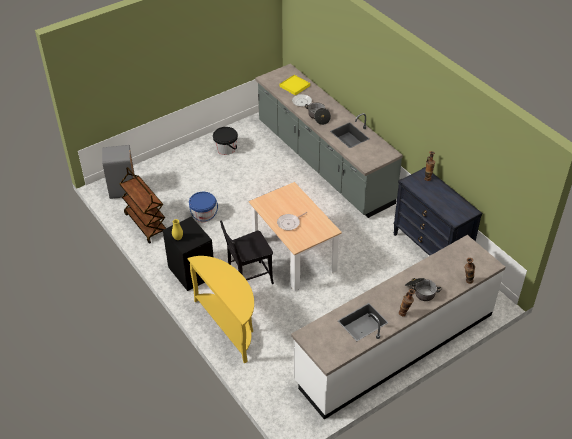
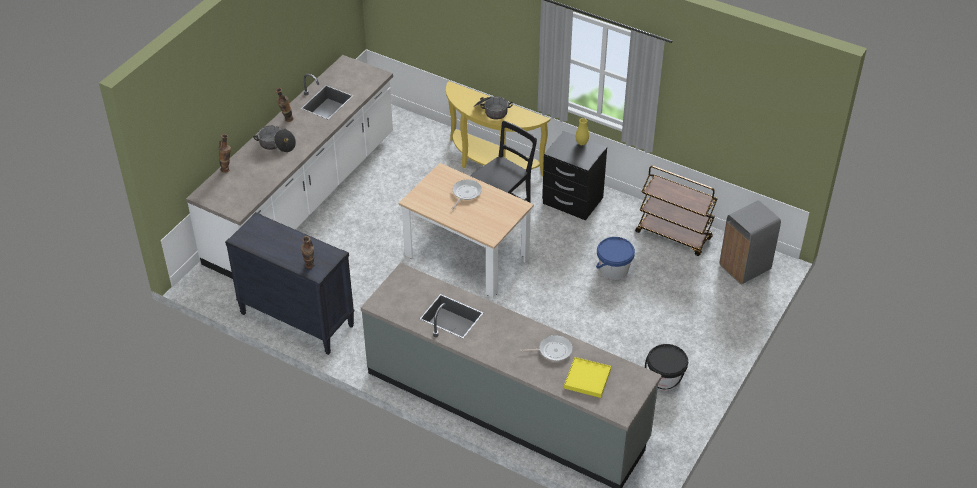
camera: 155 degrees right, 0 degrees up
cooking pot [305,102,331,125] -> cooking pot moved to [473,96,513,120]

